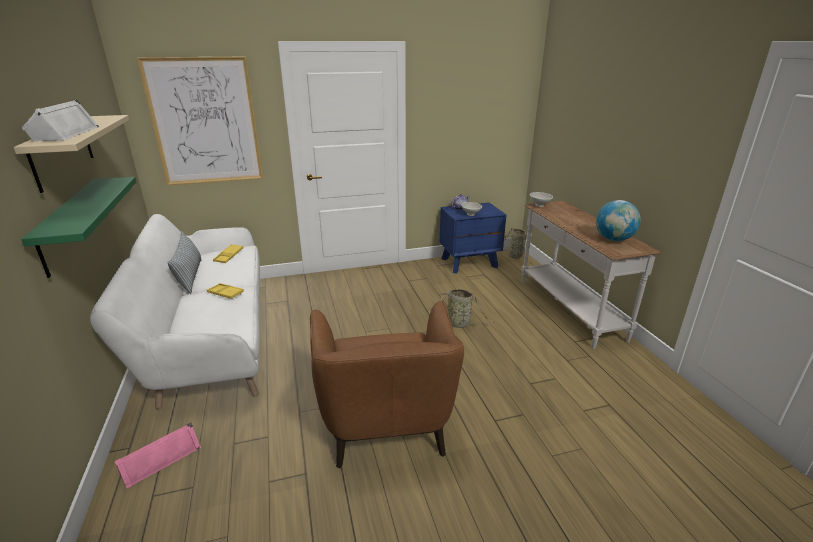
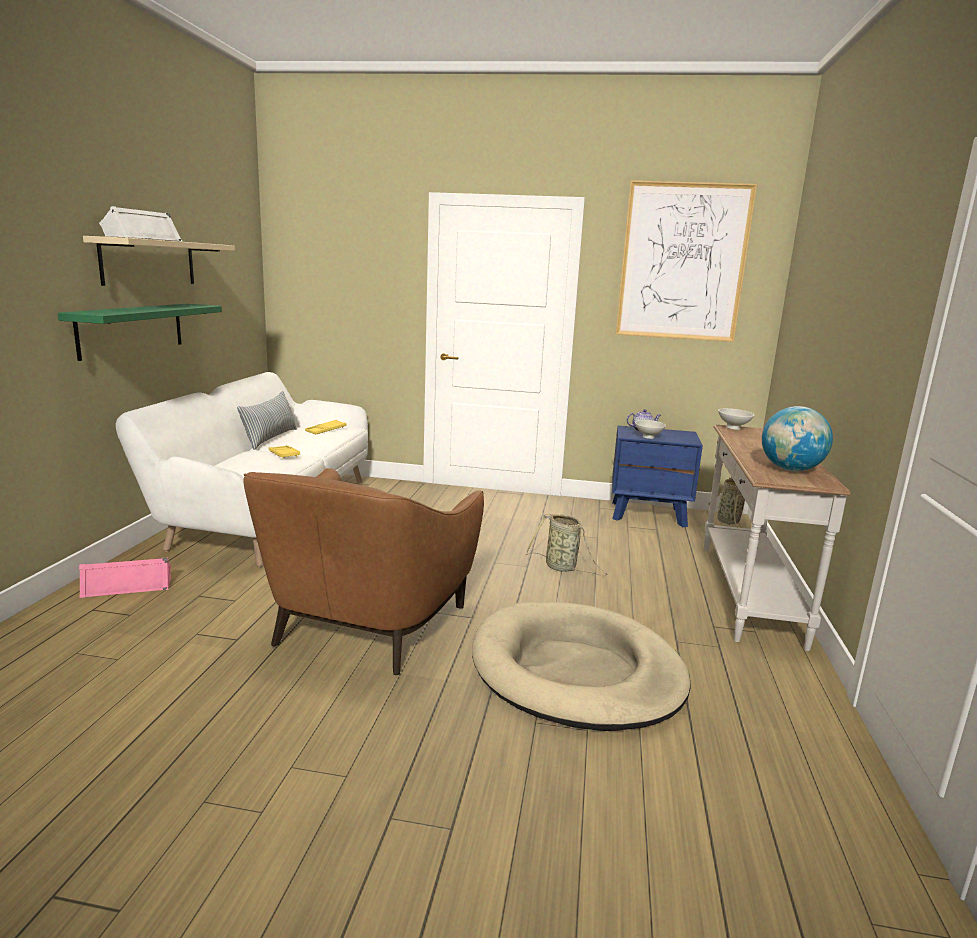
camera: 25 degrees right, 10 degrees down
picture [137,57,263,185] -> picture moved to [616,181,757,342]
none -> beige dog bed [472,602,691,731]

